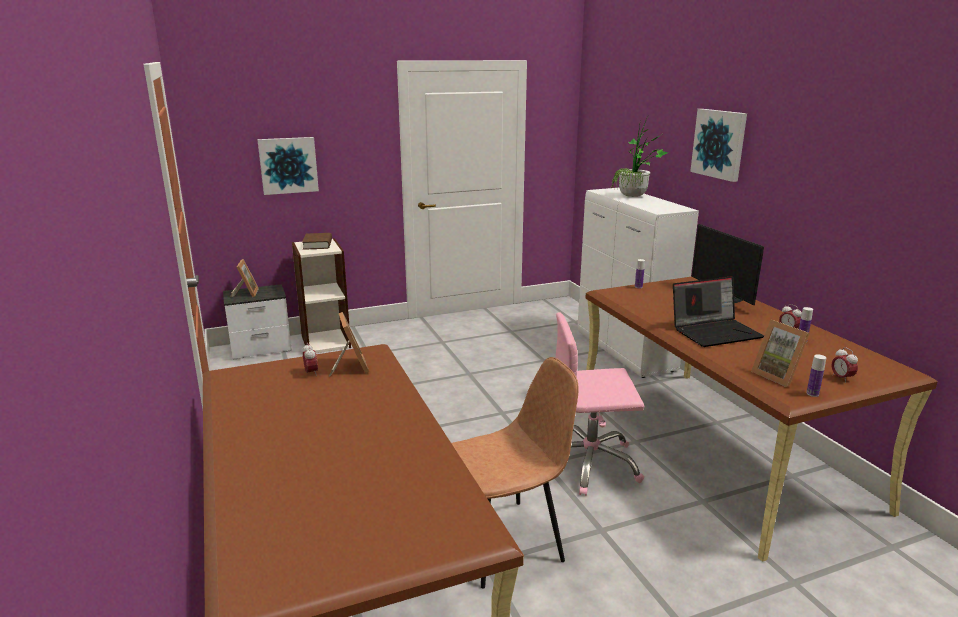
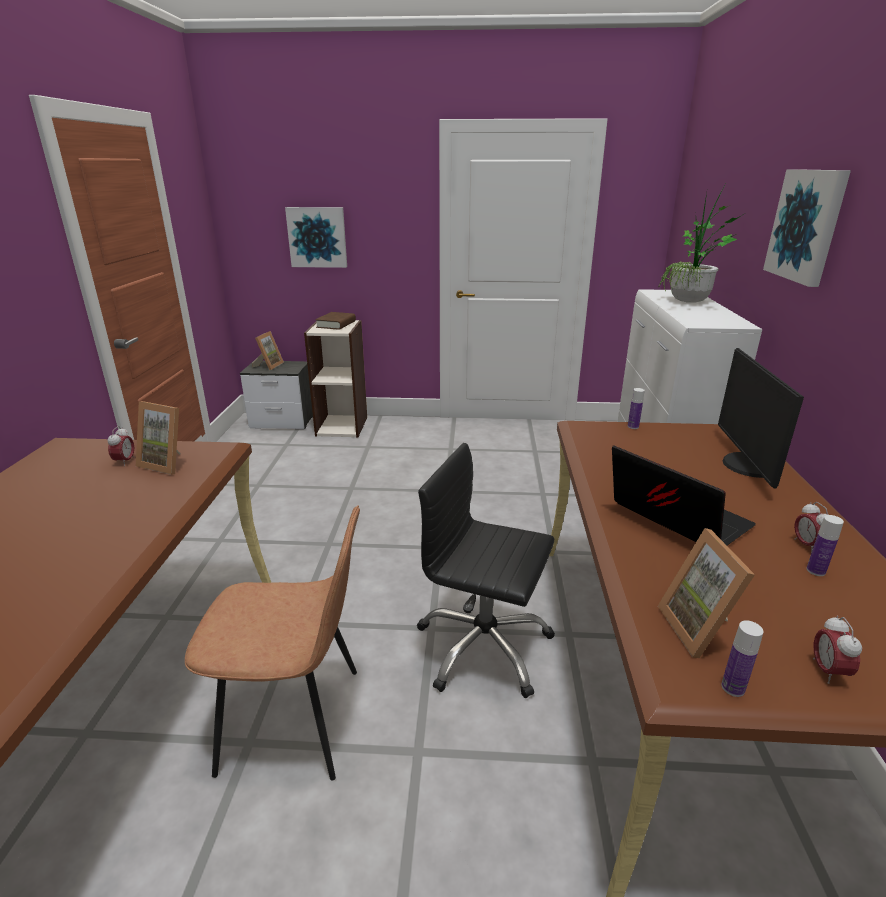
camera: 25 degrees right, 5 degrees up
picture frame [329,312,369,376] -> picture frame turned 105 degrees clockwise [136,401,180,475]
pink office chair [556,313,644,496] -> black office chair [417,443,555,698]
laptop [673,276,764,347] -> laptop turned 135 degrees counterclockwise [612,445,756,545]

